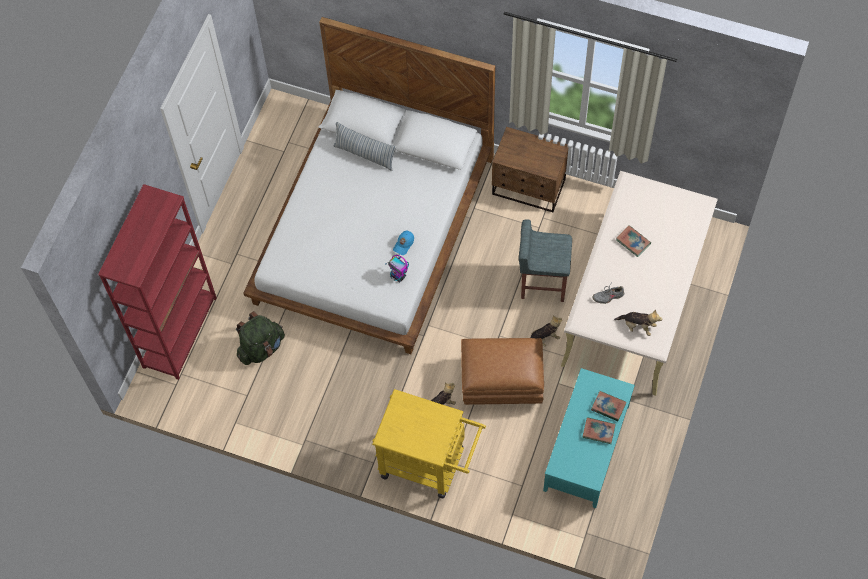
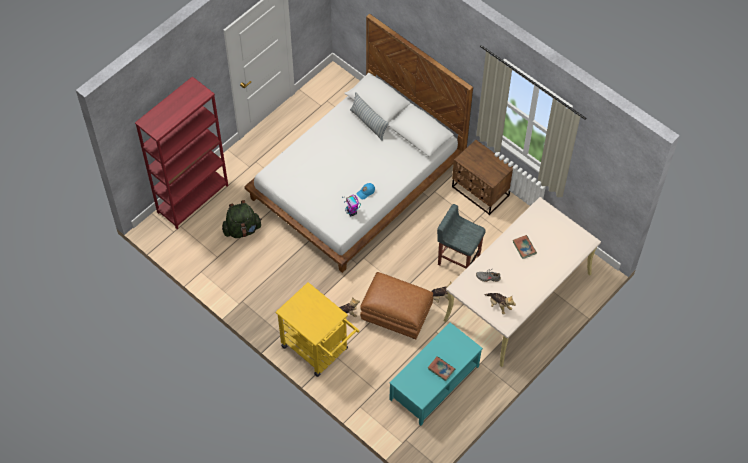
camera: 20 degrees right, 5 degrees down
book [591,391,626,421] -> none

